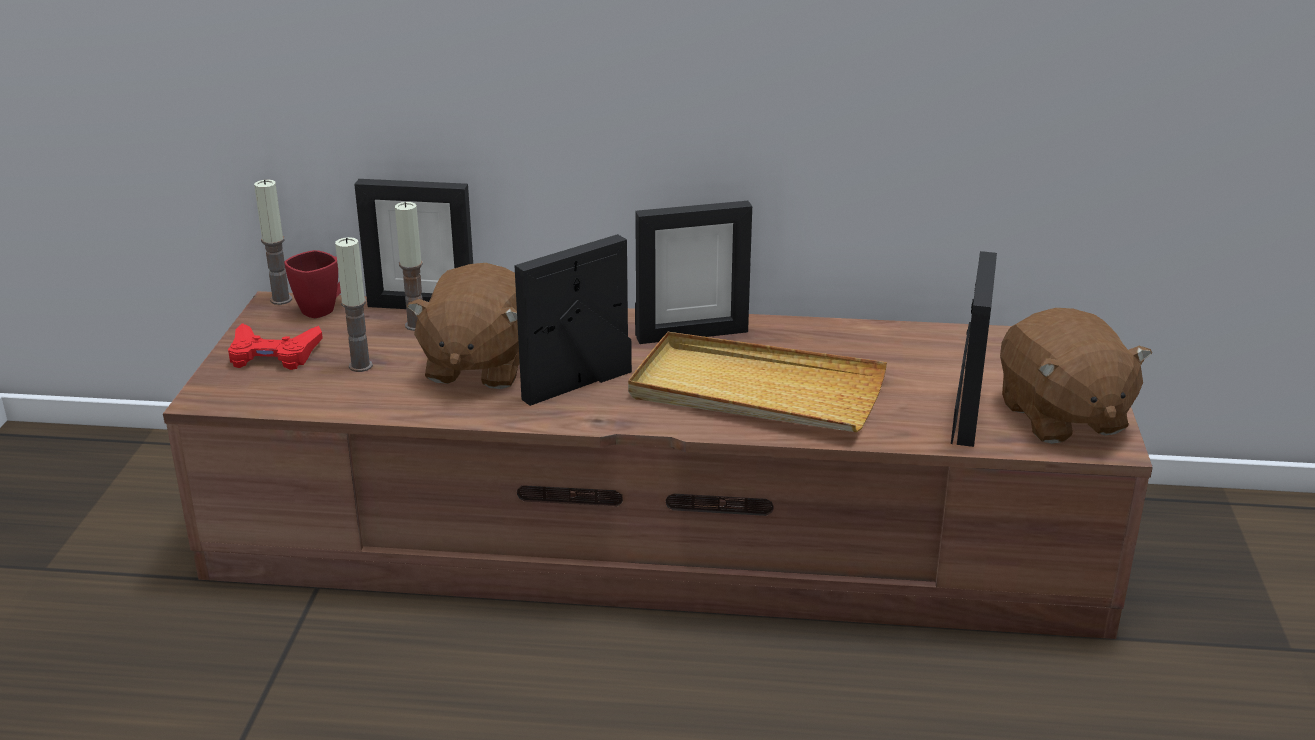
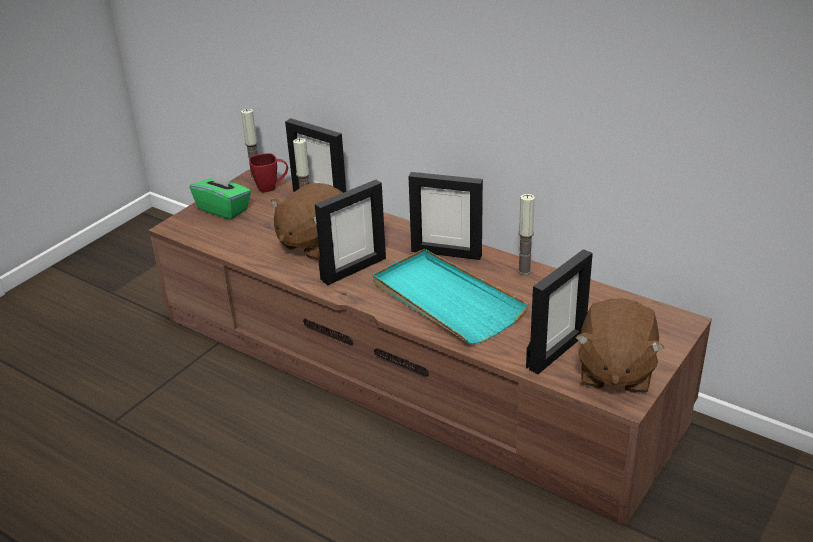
camera: 30 degrees right, 5 degrees up
red game controller [228,323,323,370] -> green tissue box [190,168,251,220]
candle [335,237,373,372] -> candle moved to [517,194,535,275]
picture frame [514,234,632,406] -> picture frame turned 150 degrees clockwise [315,180,386,285]
beige tray [628,332,887,432] -> turquoise tray [373,249,529,344]

